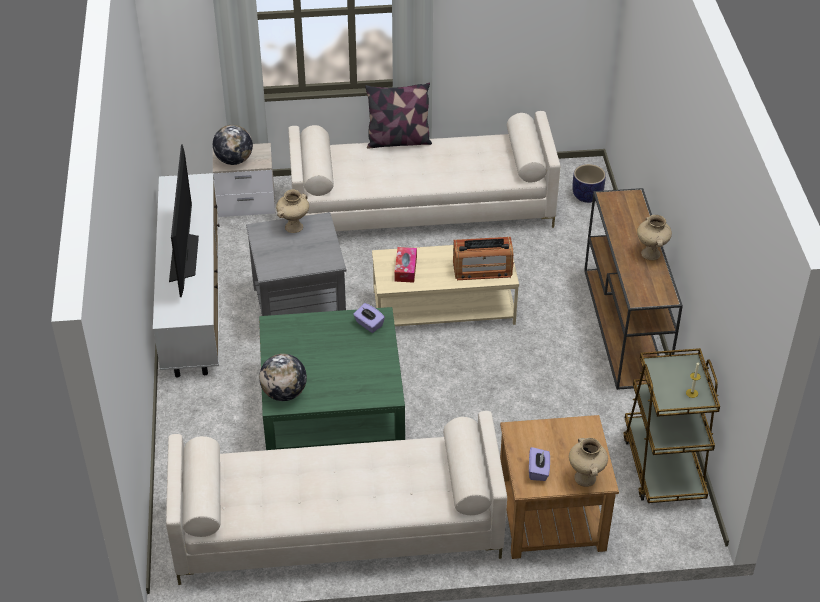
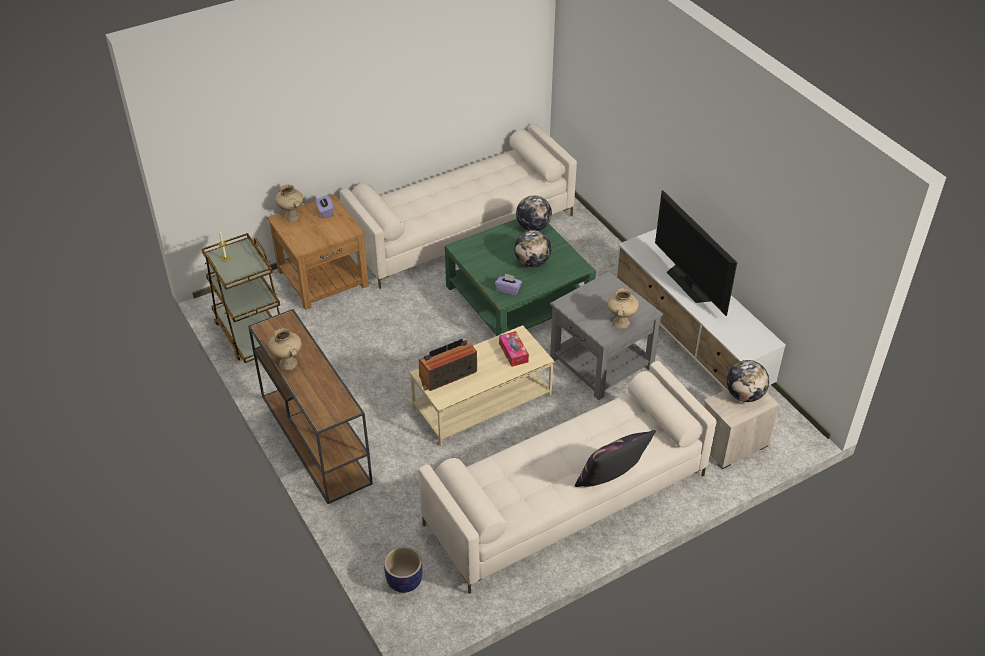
camera: 155 degrees right, 0 degrees up
none -> globe [514,230,552,267]

